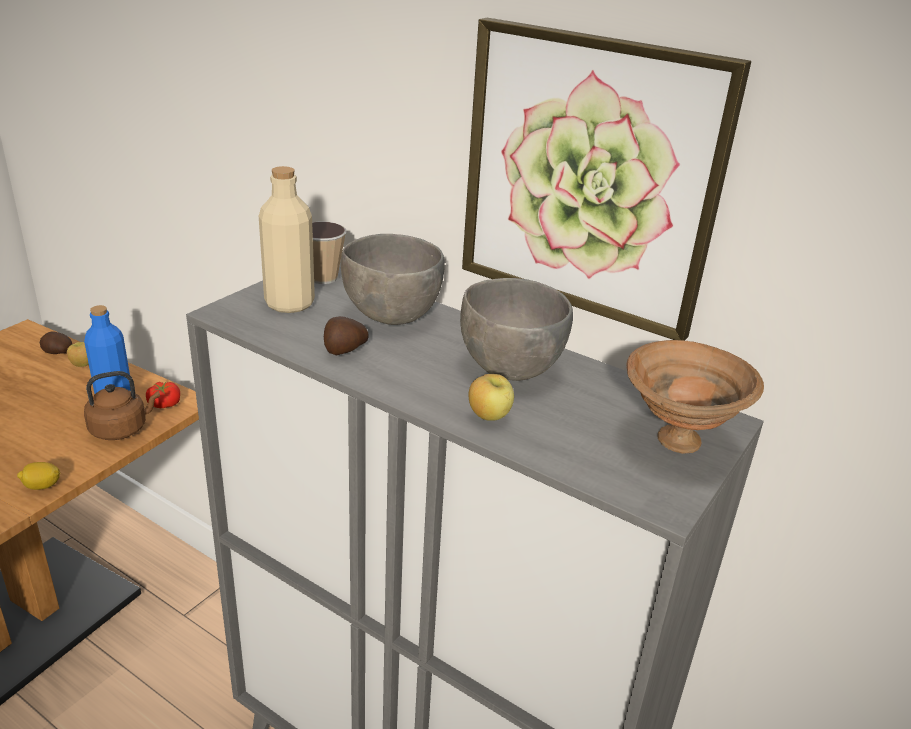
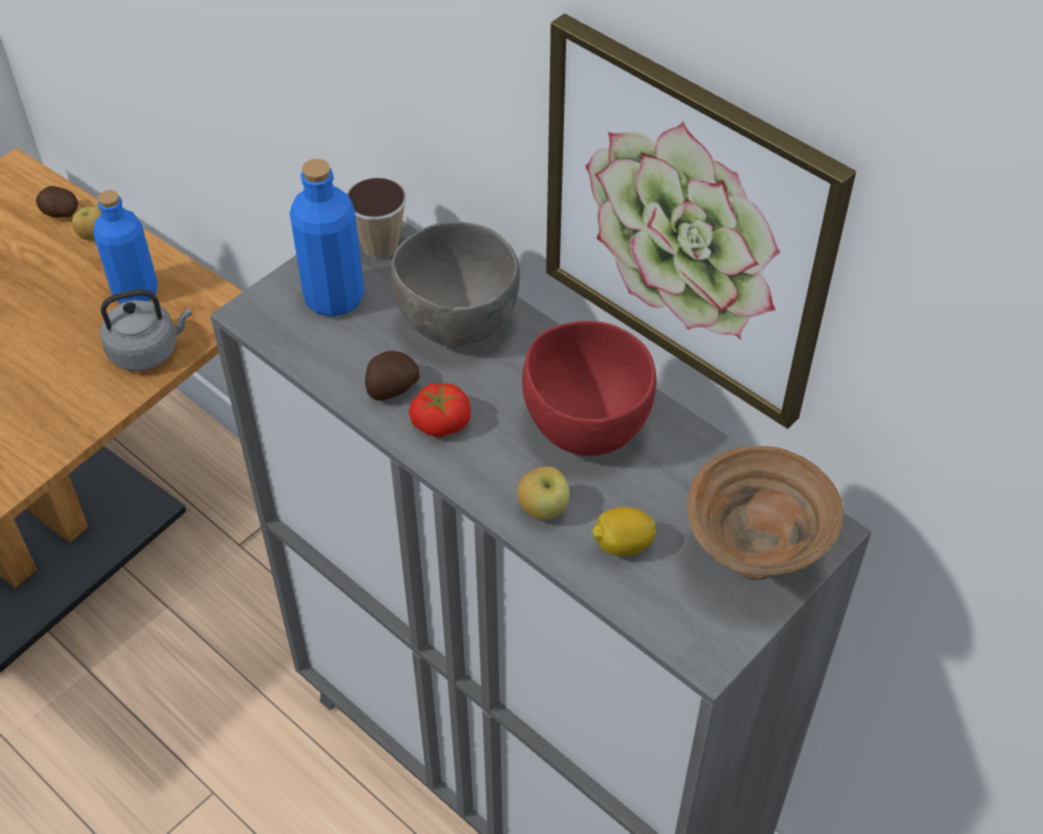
camera: 10 degrees right, 20 degrees up
lemon [17,462,60,490] -> lemon moved to [592,507,657,556]
brown kettle [84,371,160,440] -> grey kettle [100,289,192,371]
tomato [146,382,180,408] -> tomato moved to [409,383,471,437]
beige bottle [259,166,315,313] -> blue bottle [289,159,365,317]
grey bowl [460,278,573,381] -> red bowl [522,321,657,456]

